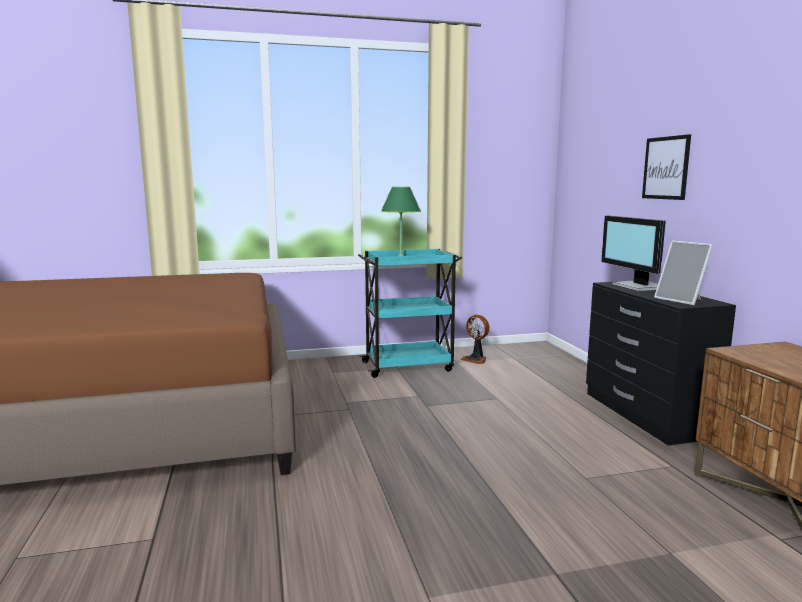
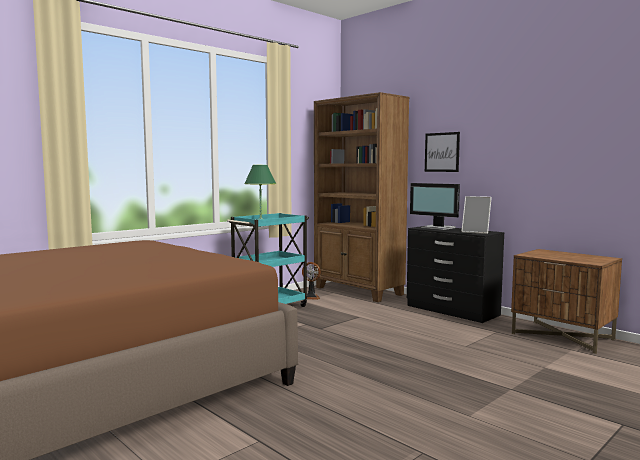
camera: 30 degrees left, 5 degrees down
none -> brown bookcase [314,92,409,302]

